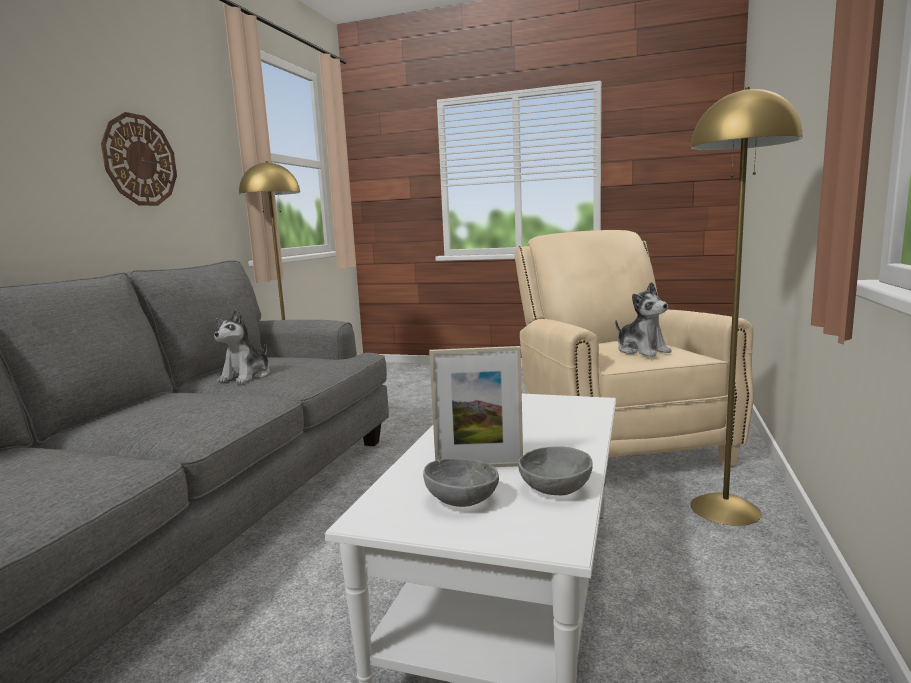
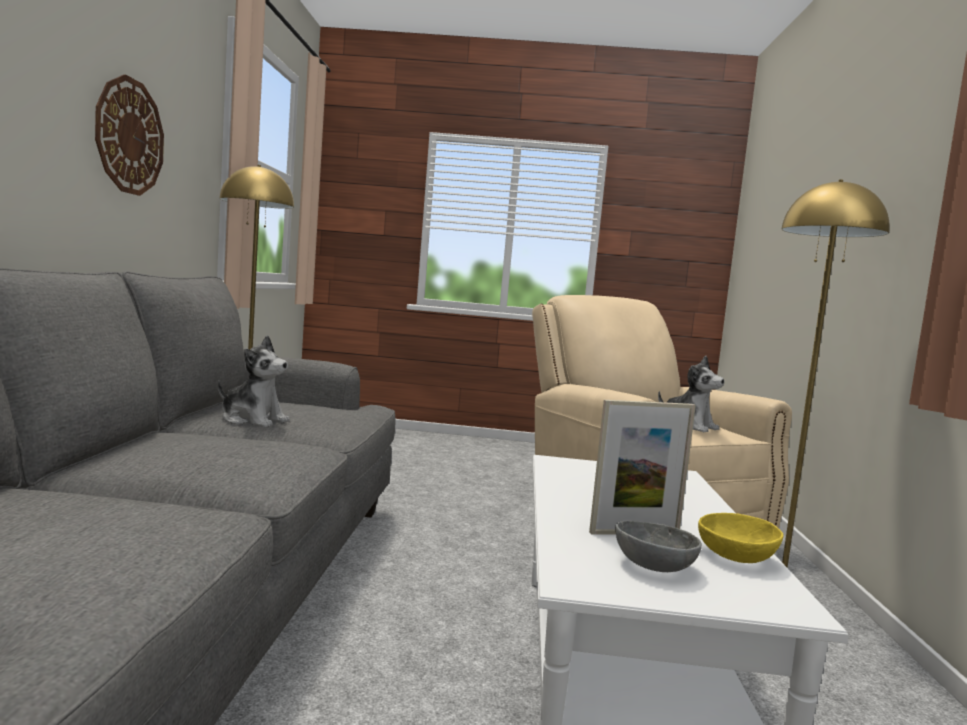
camera: 15 degrees left, 5 degrees down
plush toy [214,309,270,383] -> plush toy turned 75 degrees counterclockwise [218,335,290,427]
grey bowl [518,446,593,495] -> yellow bowl [698,513,783,563]

